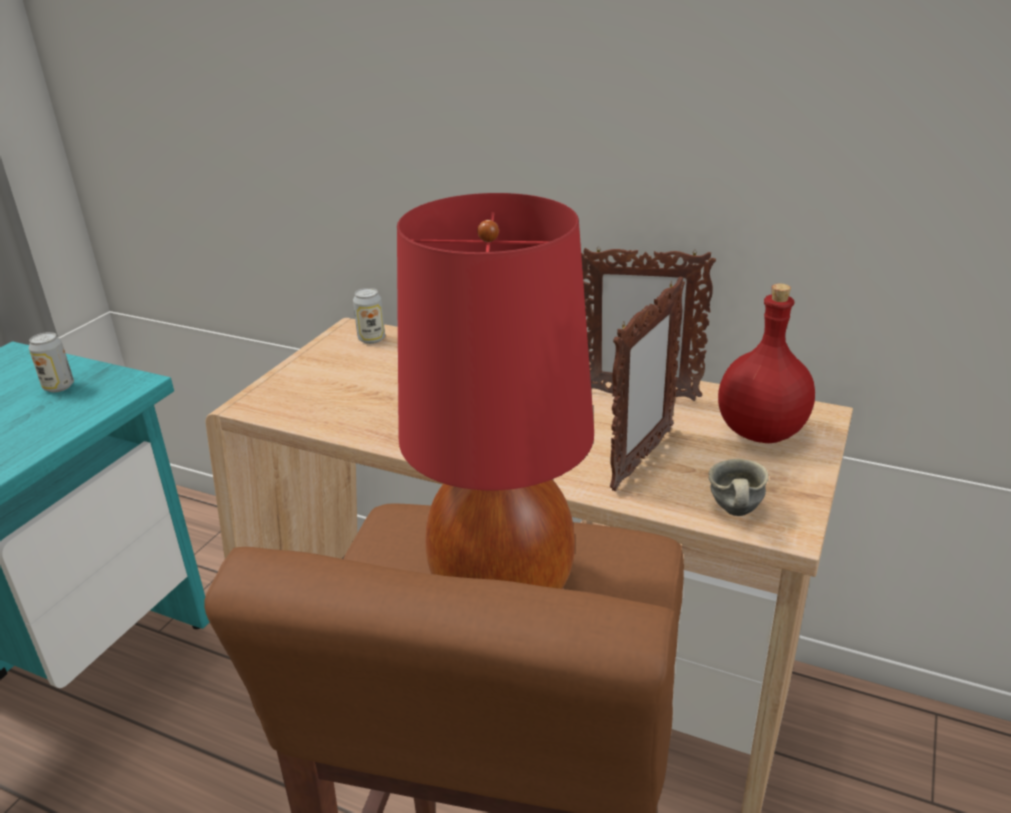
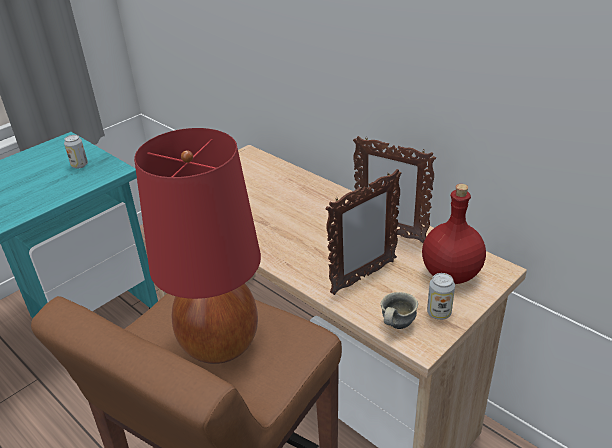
camera: 20 degrees right, 5 degrees up
can [353,288,385,344] -> can moved to [427,273,455,320]

